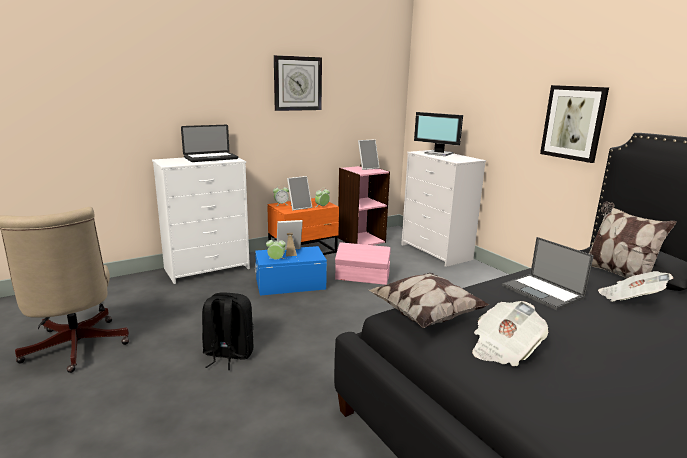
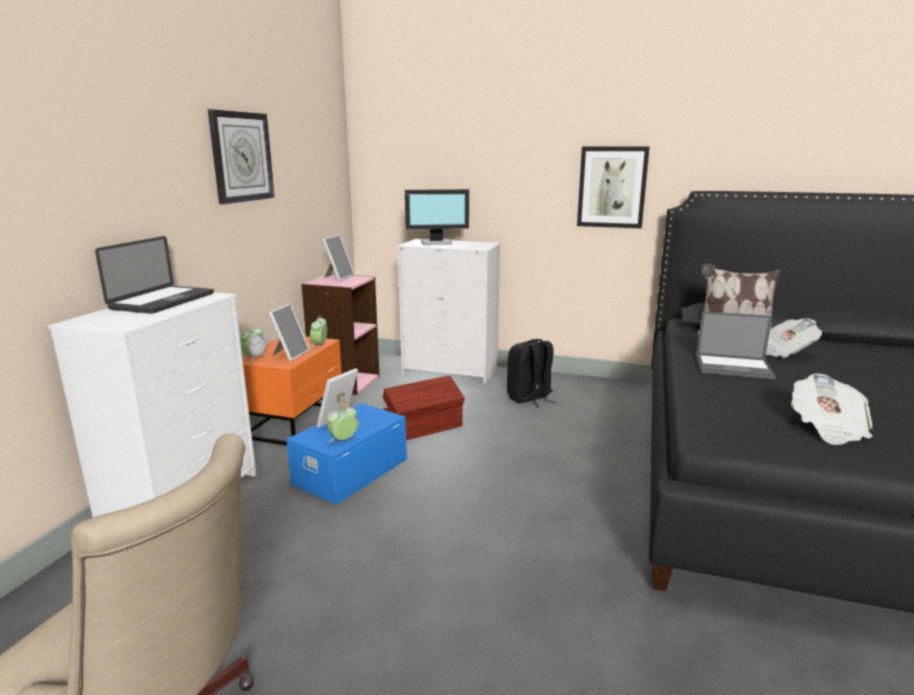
camera: 40 degrees left, 0 degrees up
black backpack [202,292,253,370] -> black backpack moved to [507,339,555,407]
pink storage box [335,242,390,285] -> brown storage box [382,375,465,440]
pillow [368,273,489,328] -> none

